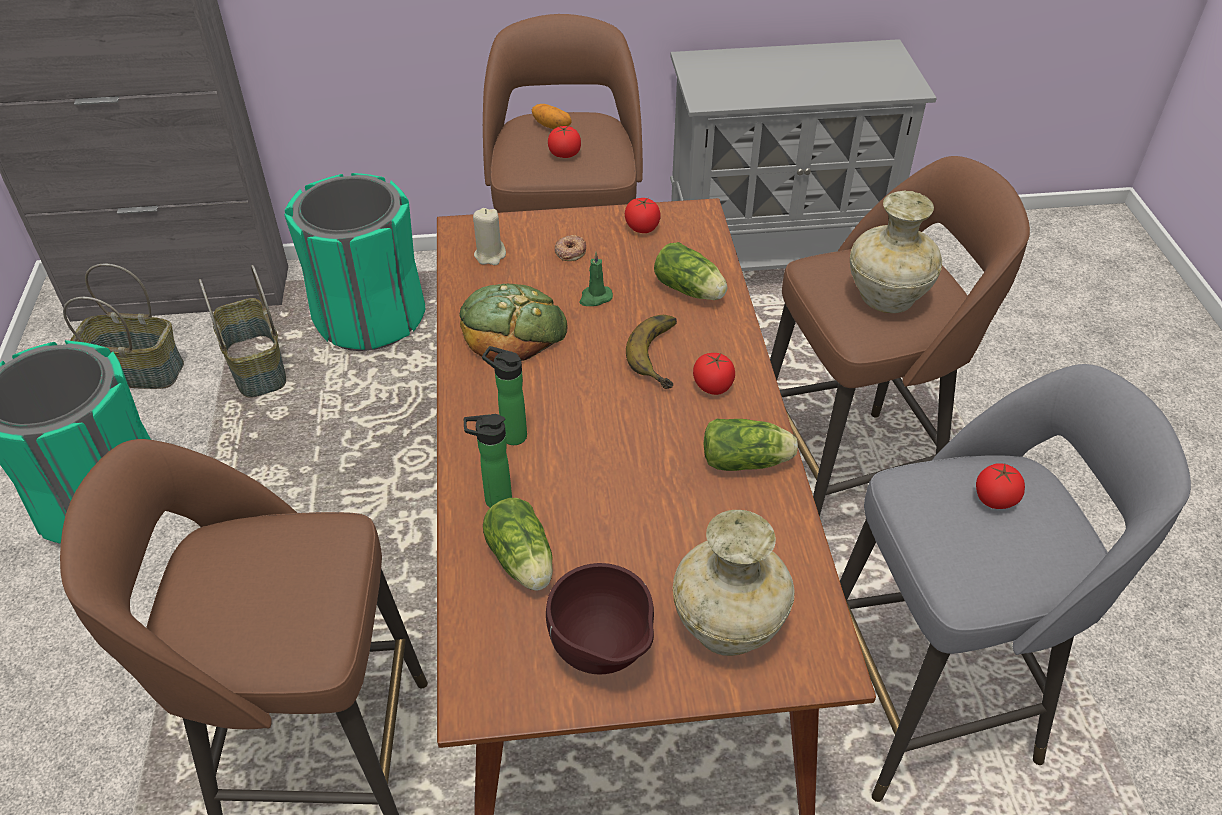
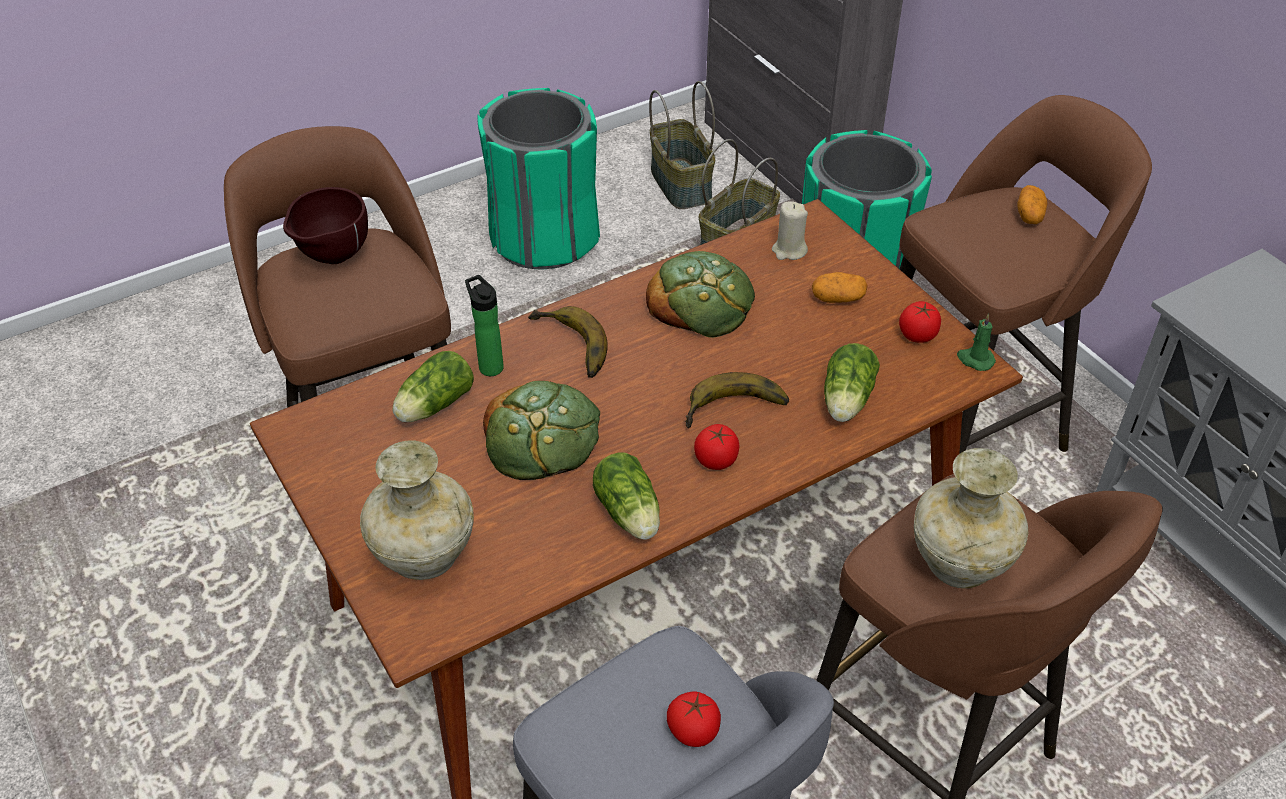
camera: 65 degrees right, 0 degrees up
bottle [482,346,527,445] -> banana [528,306,608,378]
brown bowl [546,563,654,674] -> brown bowl moved to [283,187,368,264]
tomato [548,126,581,158] -> none
donut [555,235,586,261] -> potato [812,272,867,303]
green candle [579,252,613,306] -> green candle moved to [957,314,996,371]
none -> bread [483,381,600,480]

